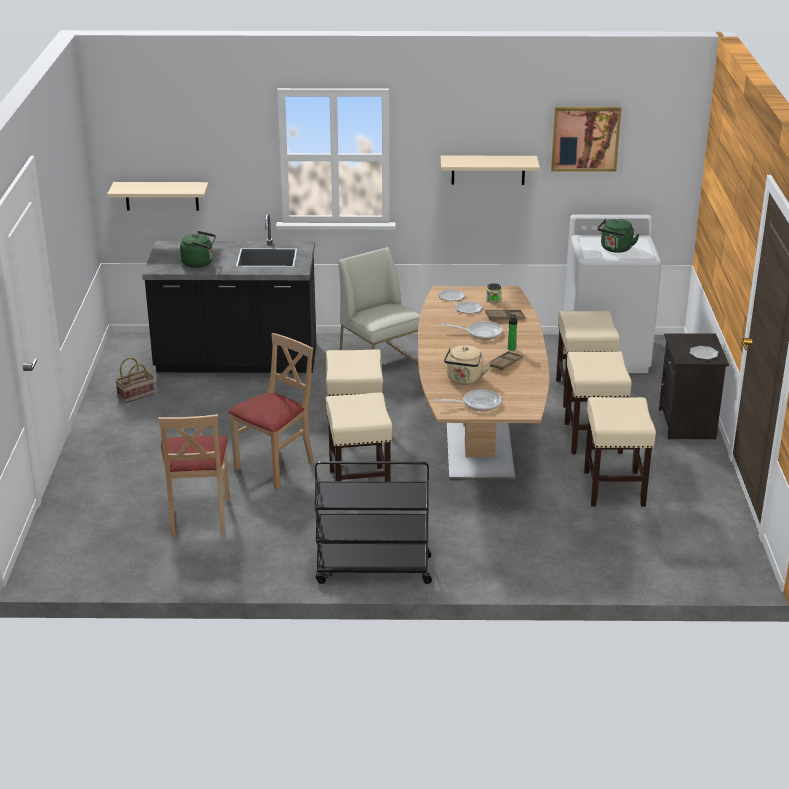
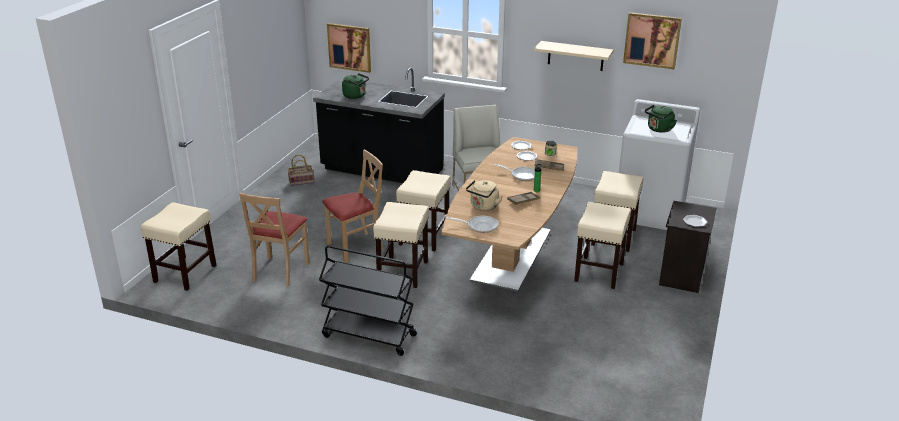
camera: 20 degrees right, 0 degrees up
beige shelf [107,182,209,211] -> picture [327,23,371,73]
beige stool [584,397,656,507] -> beige stool moved to [140,202,216,291]

